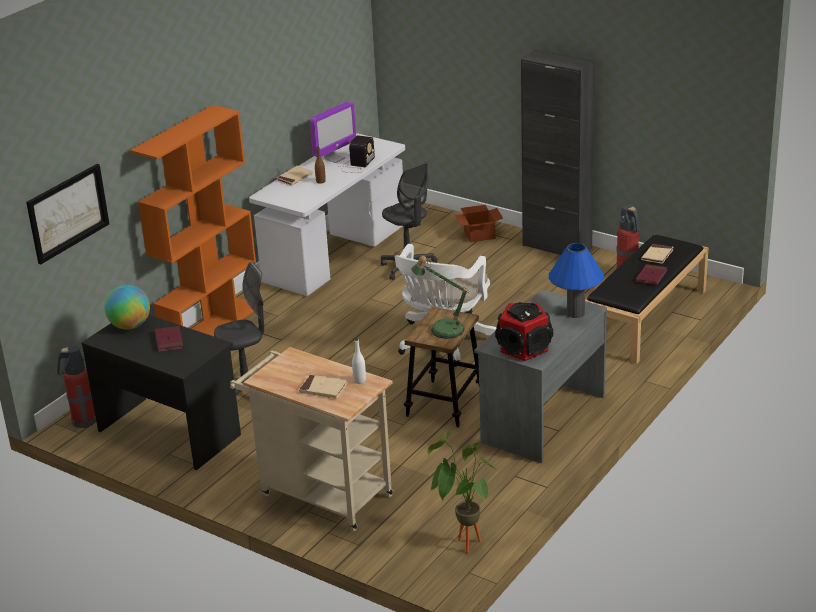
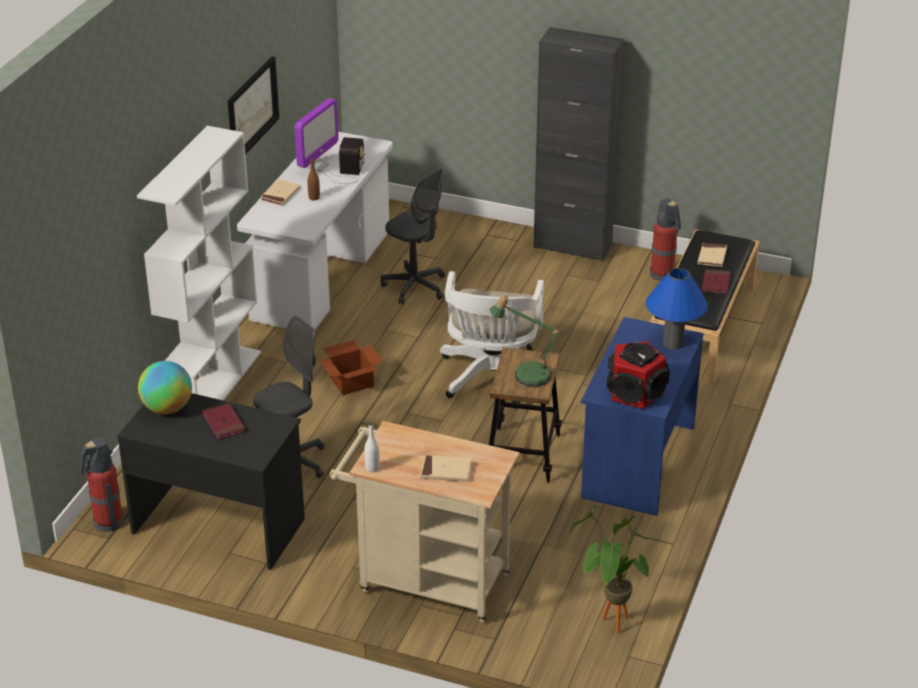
camera: 15 degrees left, 5 degrees up
picture [26,164,109,264] -> picture moved to [228,56,279,155]
orange bookcase [130,105,256,336] -> white bookcase [137,126,261,401]
white bottle [352,338,366,384] -> white bottle moved to [364,423,380,472]
cardboard box [455,205,503,242] -> cardboard box moved to [319,340,383,395]
grey desk [474,289,607,463] -> blue desk [581,317,704,516]

